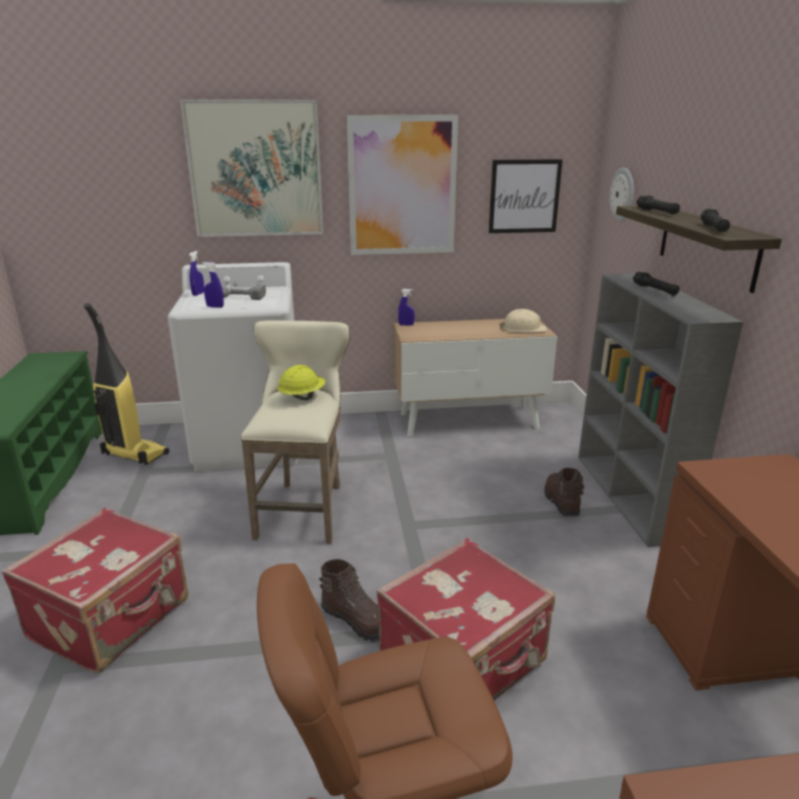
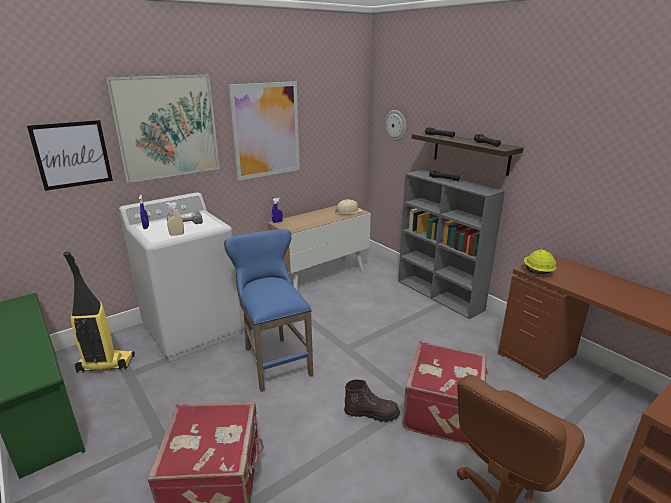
camera: 30 degrees left, 0 degrees up
blue spray bottle [203,262,224,308] -> beige spray bottle [166,202,184,235]
beige stool [241,320,350,544] -> blue stool [224,229,313,392]
yellow hard hat [278,365,325,400] -> yellow hard hat moved to [524,250,557,274]
picture [488,159,563,233] -> picture moved to [27,120,113,191]
brown boot [544,468,584,517] -> none

